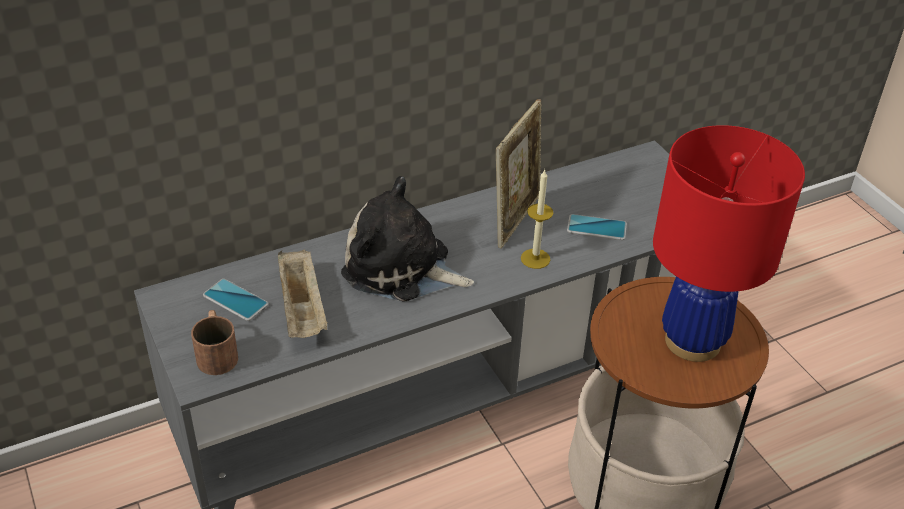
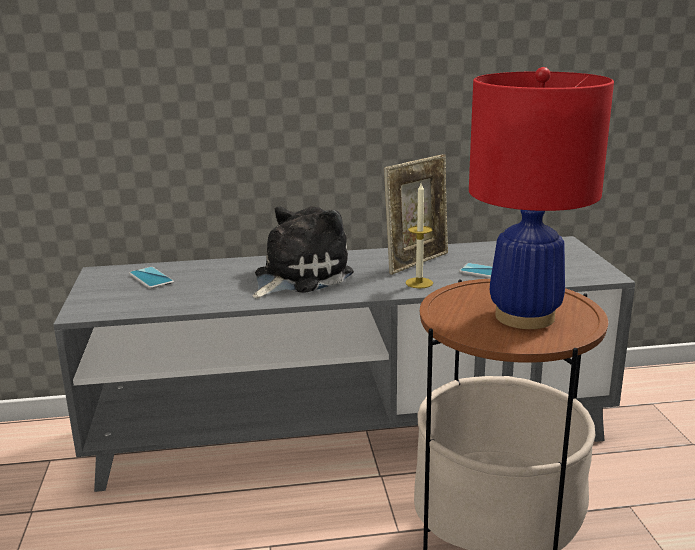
camera: 20 degrees right, 20 degrees down
brown mug [191,310,238,375] -> none
beige tray [278,249,327,338] -> none
plush toy [341,176,474,301] -> plush toy turned 90 degrees clockwise [253,206,354,299]

